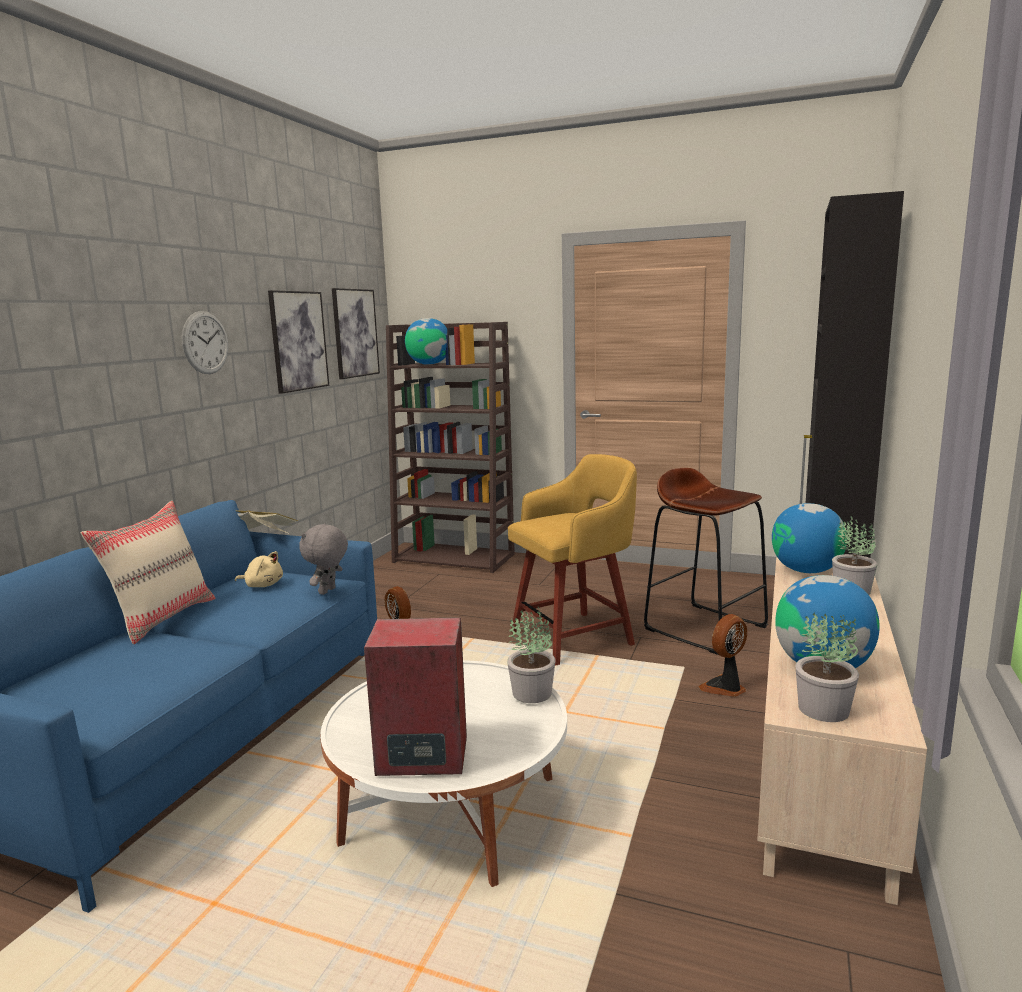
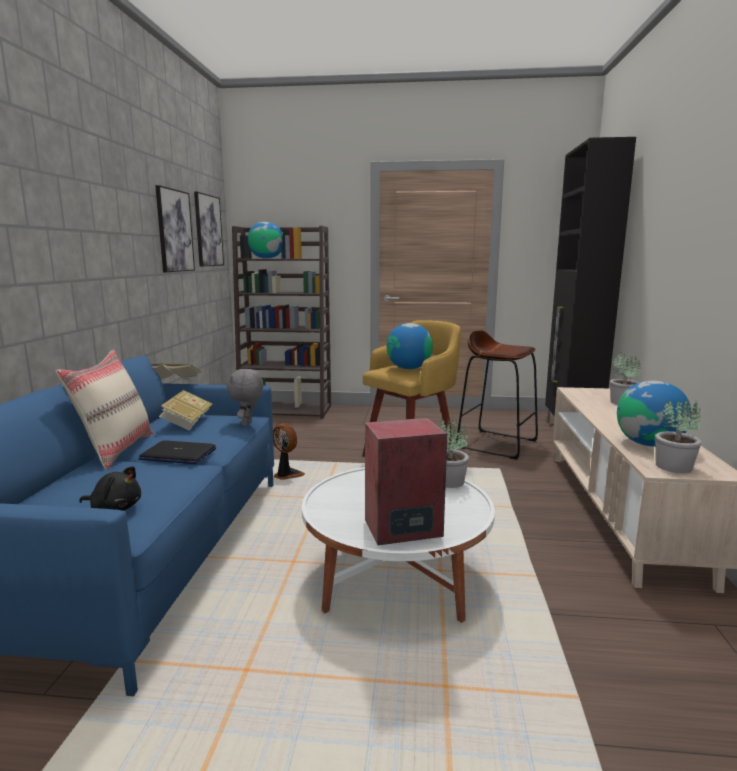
camera: 15 degrees left, 0 degrees up
wall clock [182,311,228,374] -> none
beige plush toy [235,551,283,587] -> book [159,390,213,431]
fan [698,614,747,697] -> none
globe [772,503,847,573] -> globe moved to [387,323,433,369]
none -> black plush toy [79,466,141,511]
none -> laptop [139,440,216,464]

